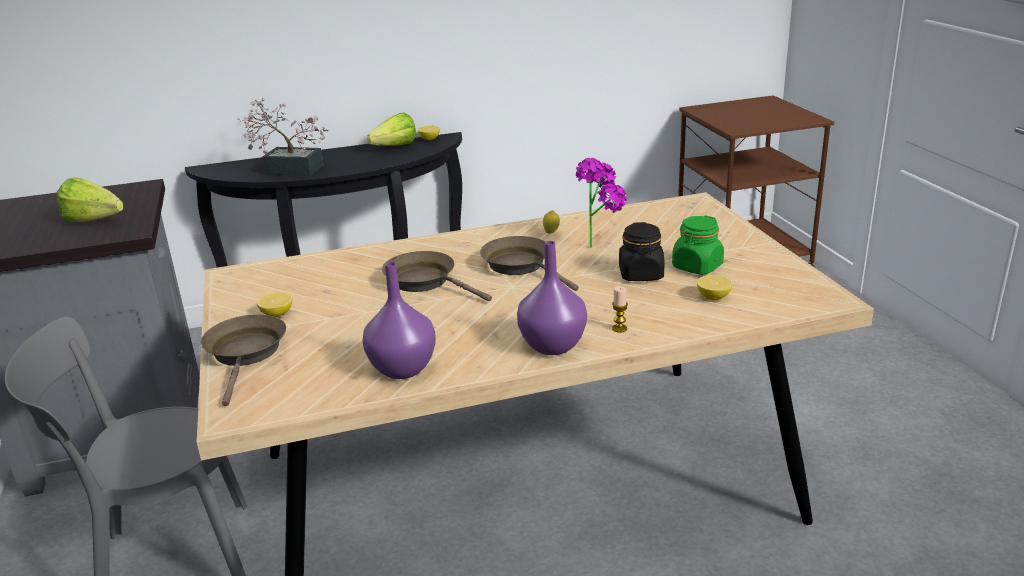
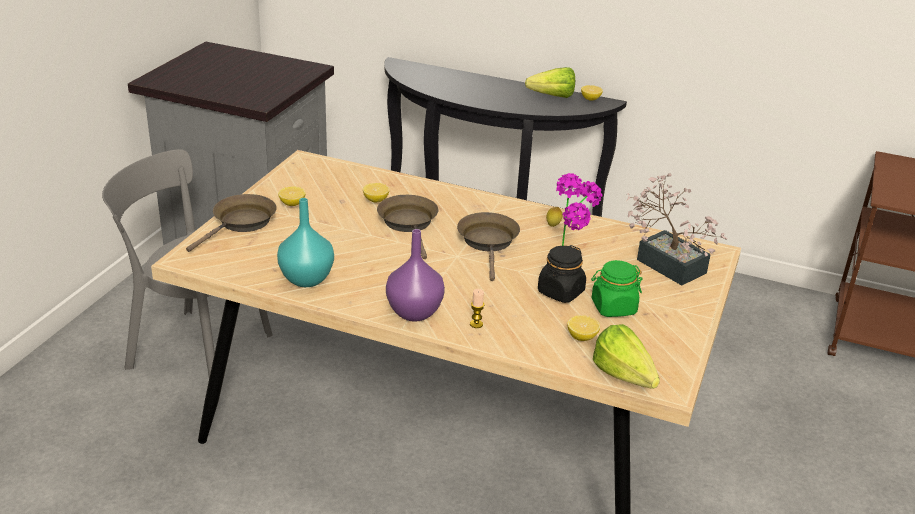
camera: 35 degrees right, 5 degrees up
lettuce [57,177,124,222] -> lettuce moved to [593,324,660,389]
potted plant [238,98,329,176] -> potted plant moved to [627,173,727,286]
purple vase [362,262,436,379] -> turquoise vase [277,198,334,287]
none -> lemon [363,183,390,202]

